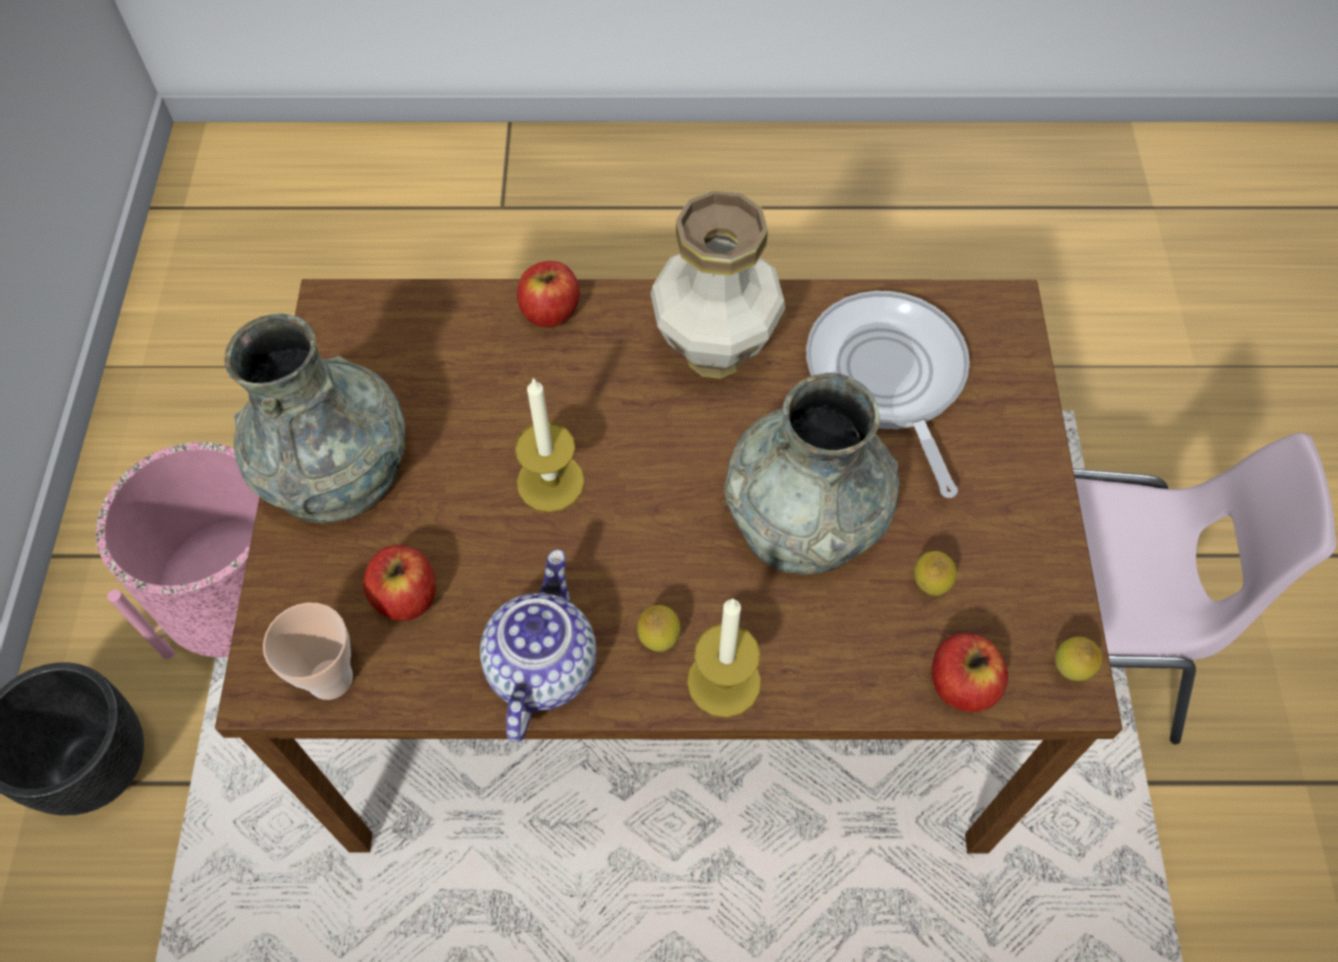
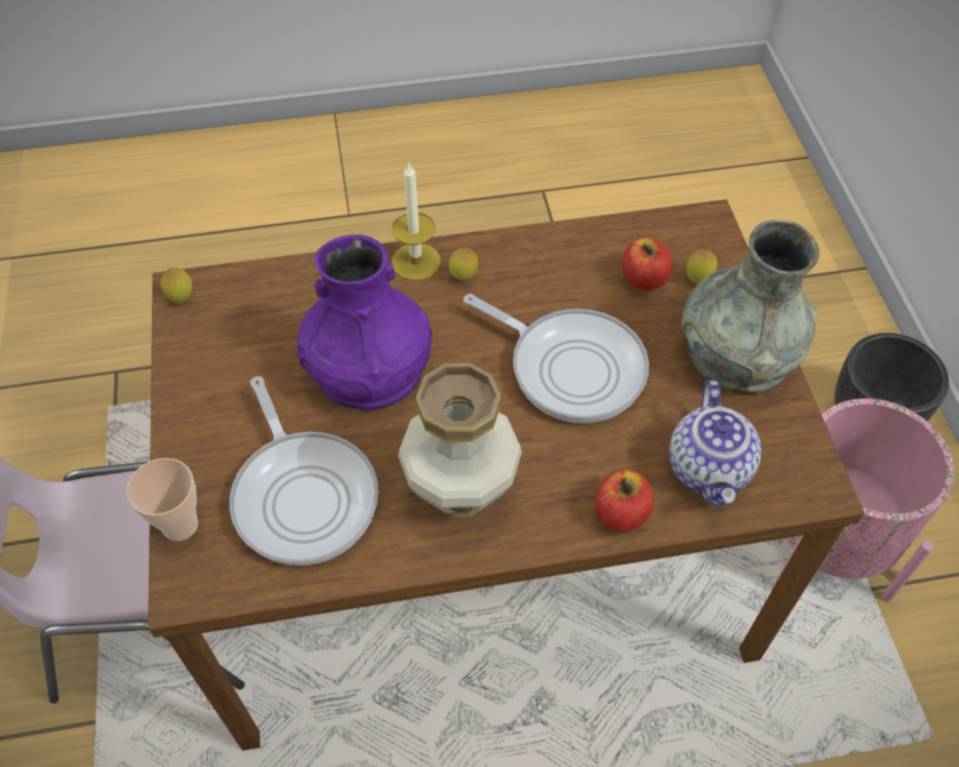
camera: 170 degrees right, 5 degrees down
cup [263,602,353,700] -> cup moved to [127,458,198,541]
teapot [480,549,597,742] -> teapot moved to [669,380,761,508]
candle [515,377,585,512] -> frying pan [464,294,649,423]
grey vase [724,373,900,575] -> purple vase [297,235,432,410]
lemon [914,551,957,596] -> lemon moved to [686,250,717,284]
apple [932,633,1008,712] -> none

